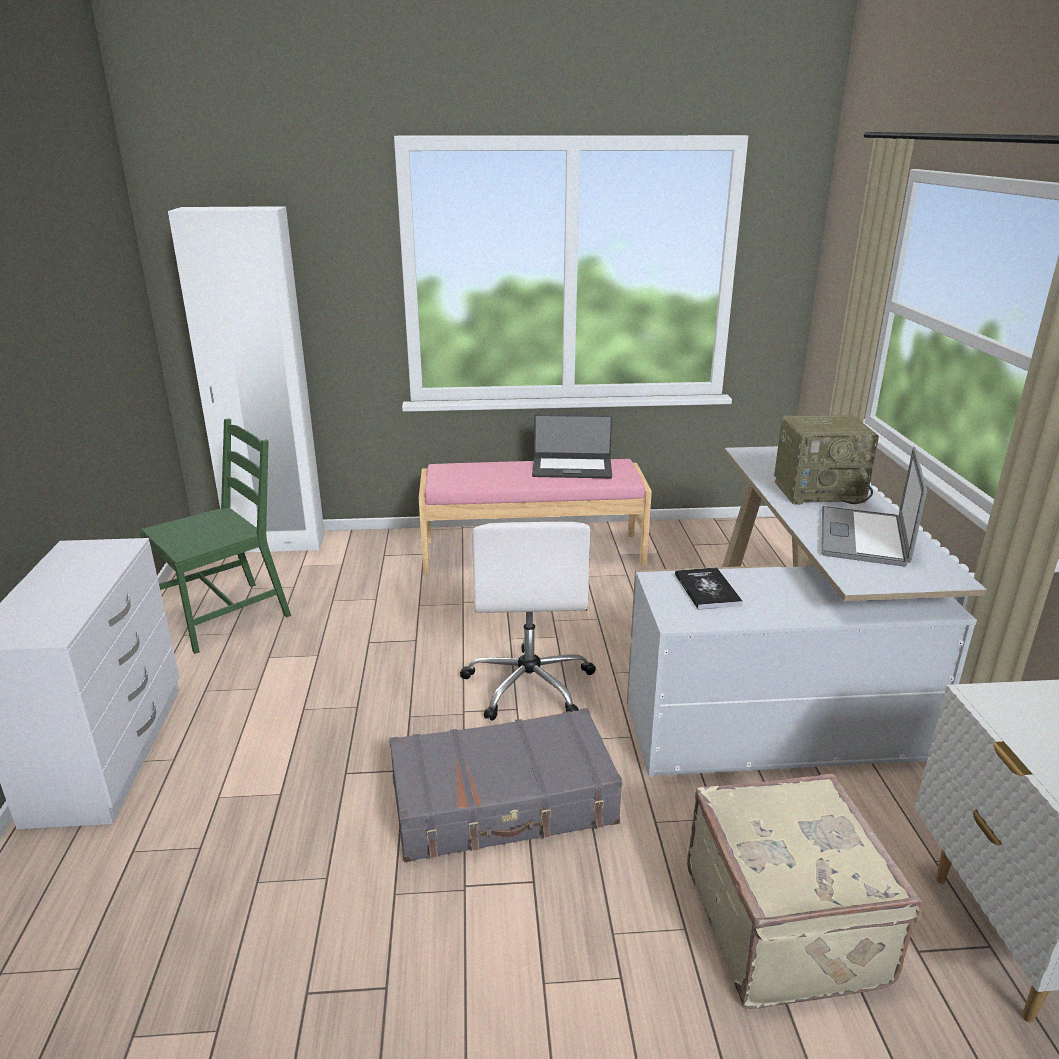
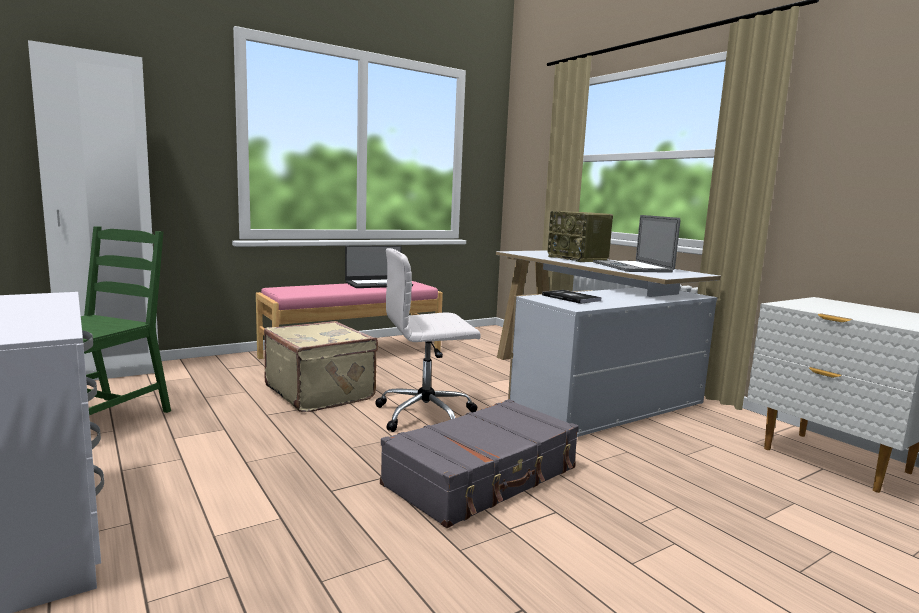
camera: 30 degrees left, 15 degrees down
white office chair [460,522,596,721] -> white office chair turned 105 degrees clockwise [375,248,481,432]
beige suitcase [687,773,923,1009] -> beige suitcase moved to [264,321,378,412]
radio [774,415,879,505] -> radio turned 90 degrees clockwise [547,211,613,262]

